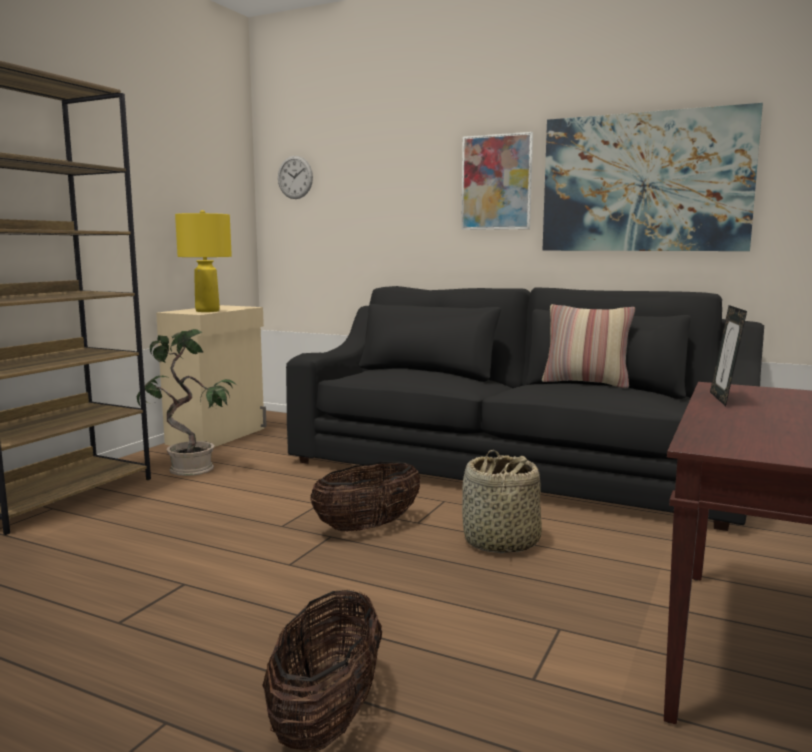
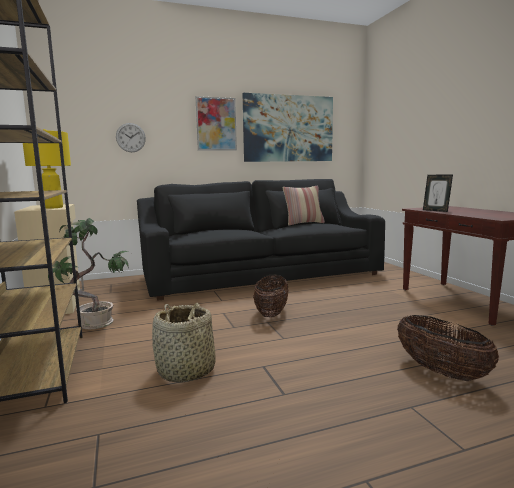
camera: 45 degrees left, 0 degrees up
wall clock [278,156,313,199] -> wall clock moved to [116,123,146,152]
basket [462,450,542,553] -> basket moved to [152,303,216,383]

